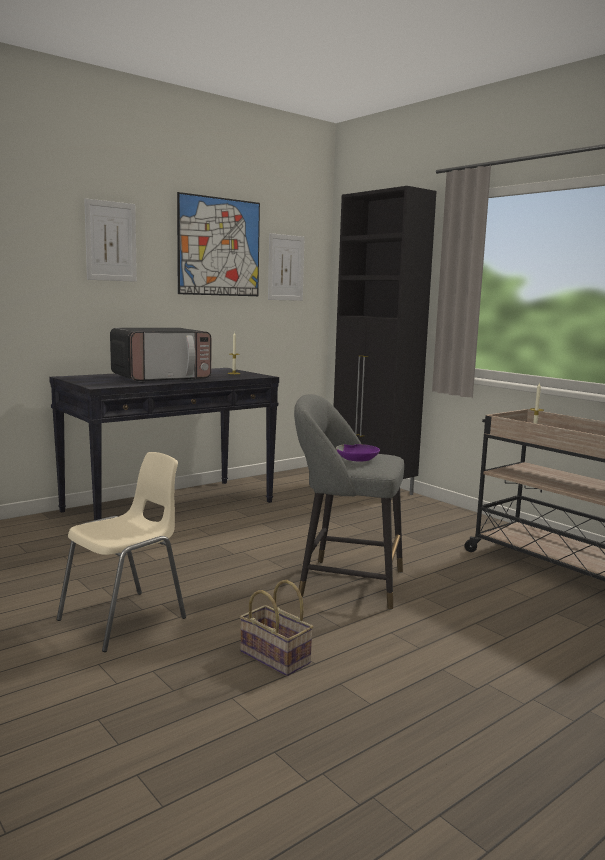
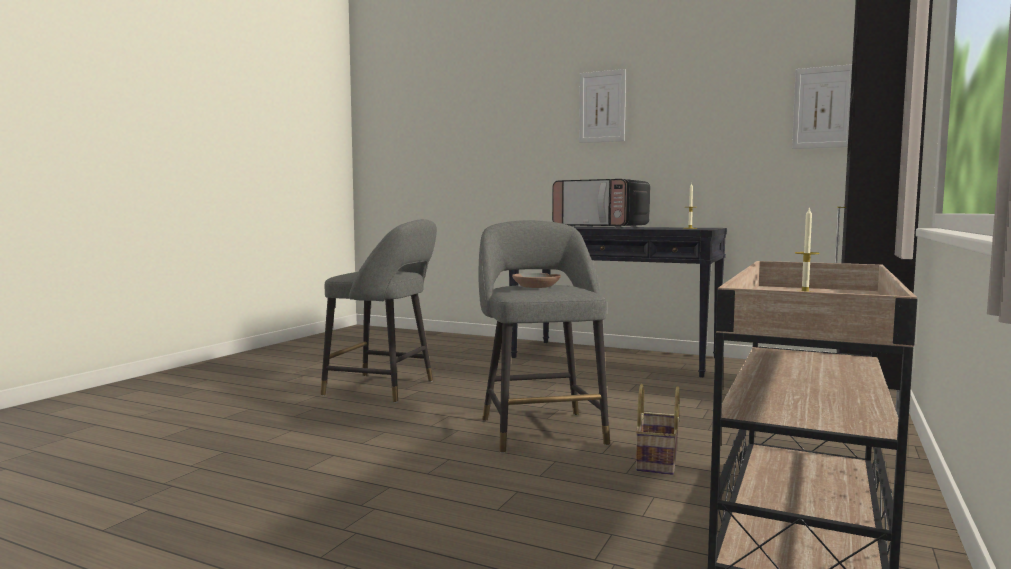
camera: 65 degrees right, 5 degrees down
beige chair [57,452,186,652] -> grey stool [320,219,437,403]
picture [177,192,260,296] -> none
basket [240,580,313,676] -> basket moved to [635,384,680,475]
purple bowl [336,444,380,462] -> brown bowl [512,273,561,288]

